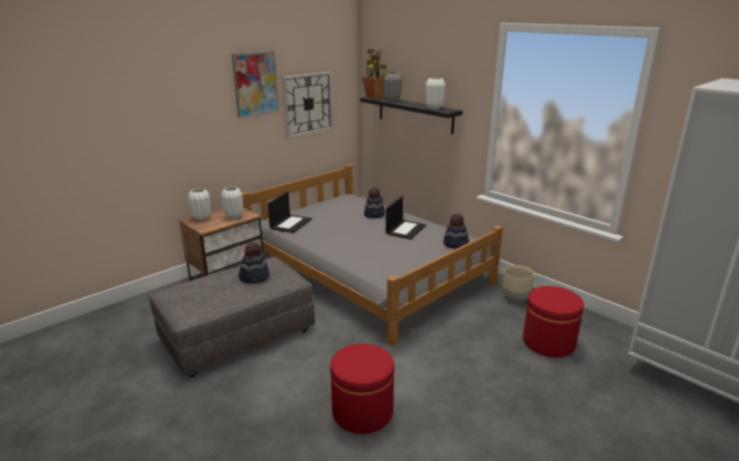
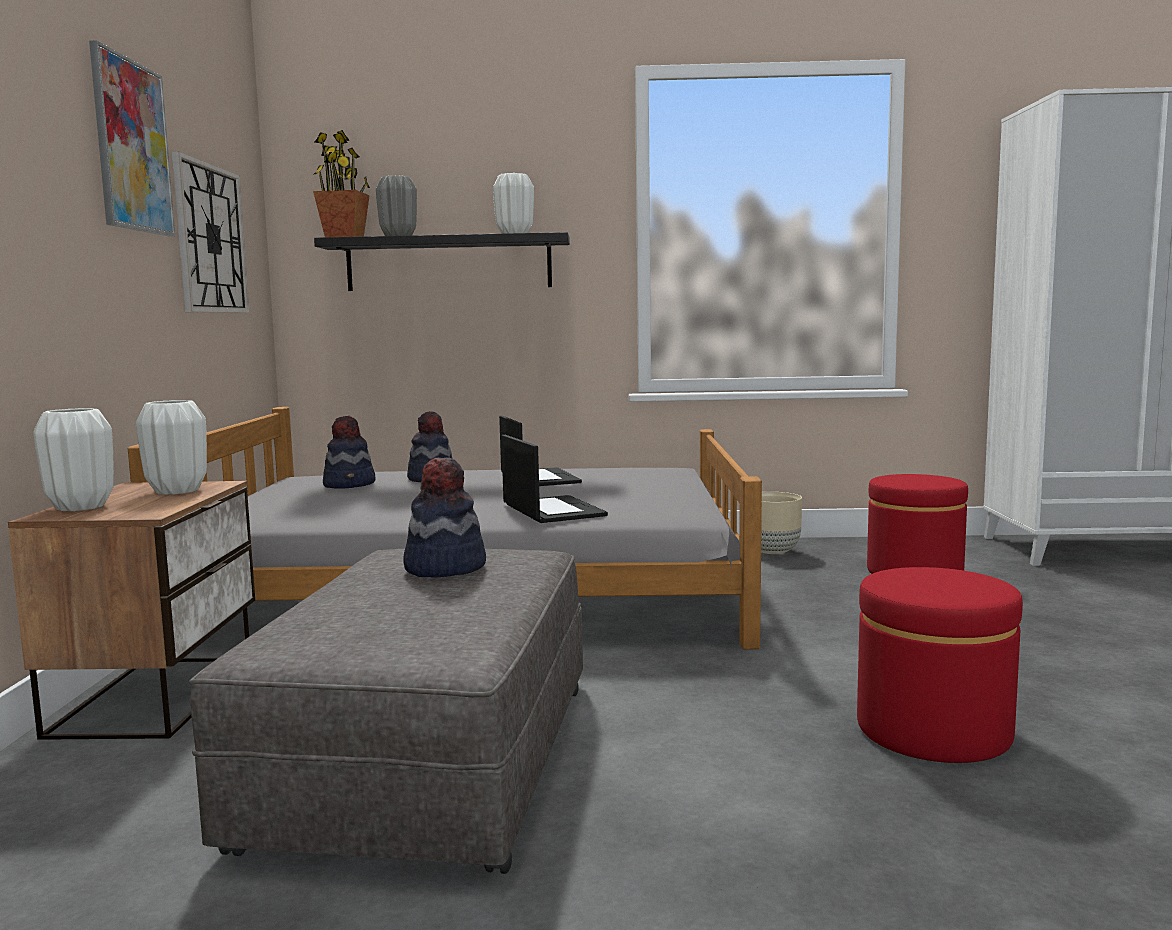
camera: 45 degrees left, 15 degrees down
laptop [268,191,312,233] -> laptop moved to [501,435,608,523]
hat [443,214,469,249] -> hat moved to [323,416,376,489]

